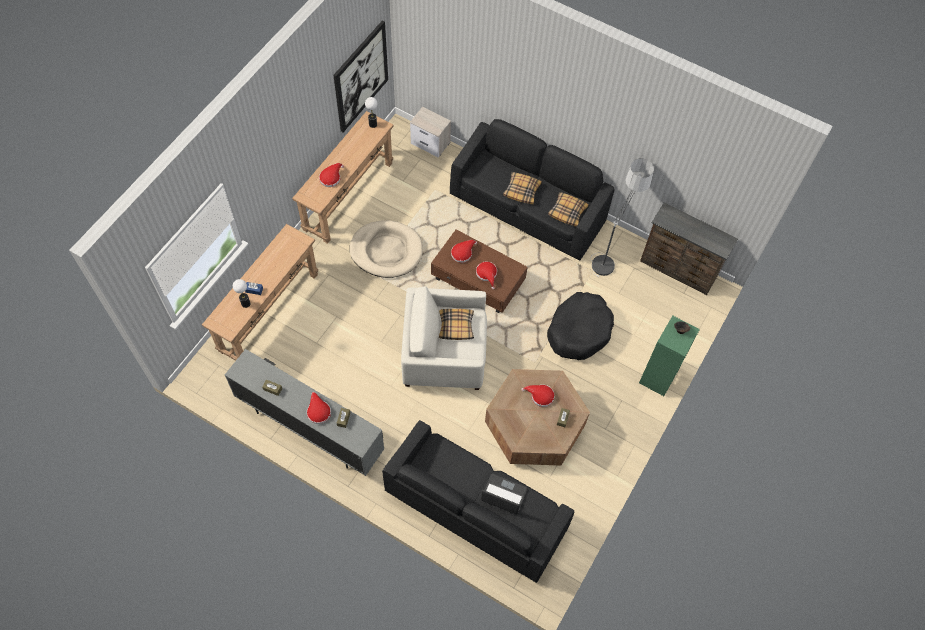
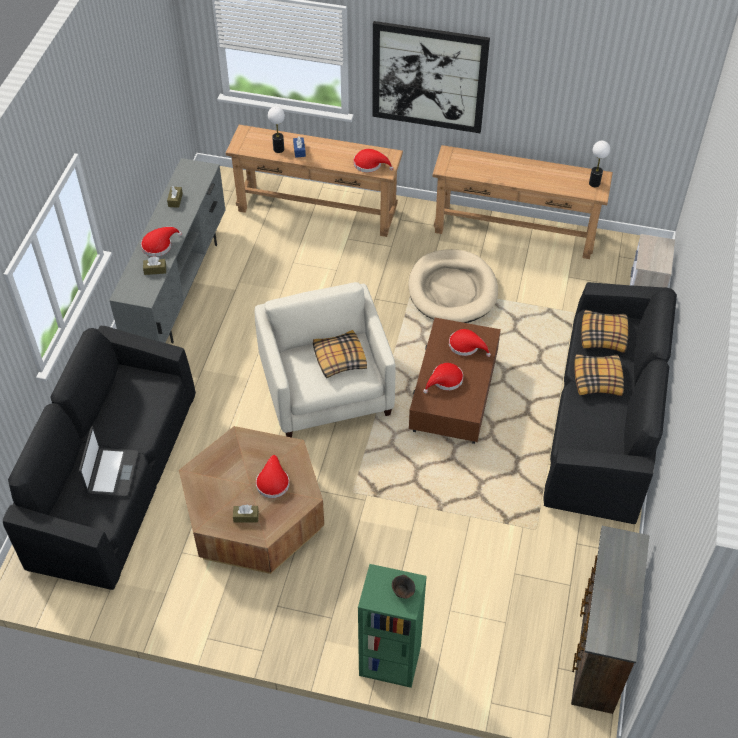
camera: 75 degrees right, 10 degrees down
red hat [319,163,344,187] -> red hat moved to [354,149,394,173]
picture [333,20,388,132] -> picture moved to [372,21,490,133]
black dog bed [547,292,614,360] -> none
pillow [548,192,589,227] -> pillow moved to [581,310,628,353]
floor lamp [592,159,654,277] -> none

